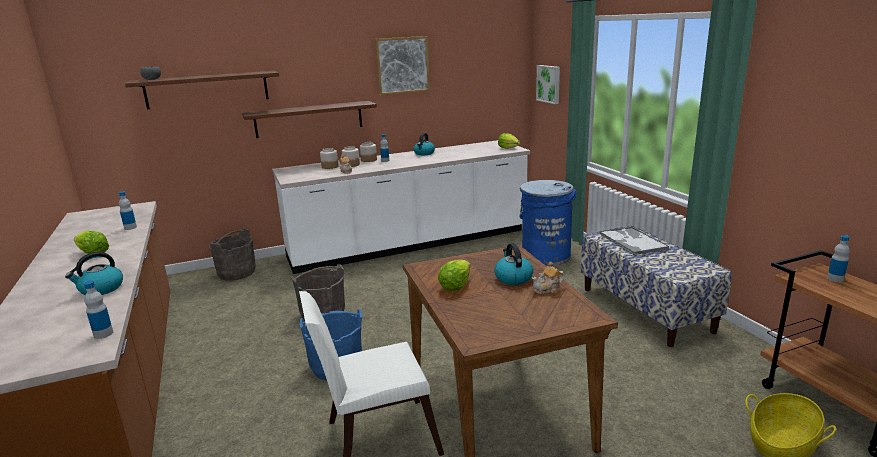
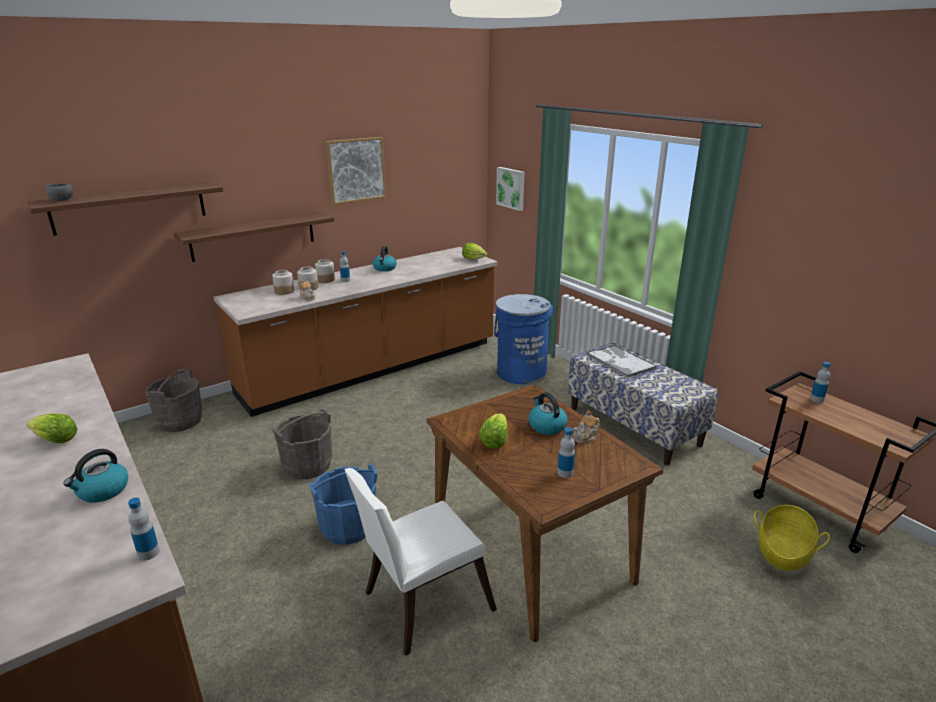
camera: 15 degrees left, 5 degrees up
bottle [119,191,137,230] -> bottle moved to [557,427,575,478]
white counter [272,140,530,274] -> brown counter [214,247,498,417]

